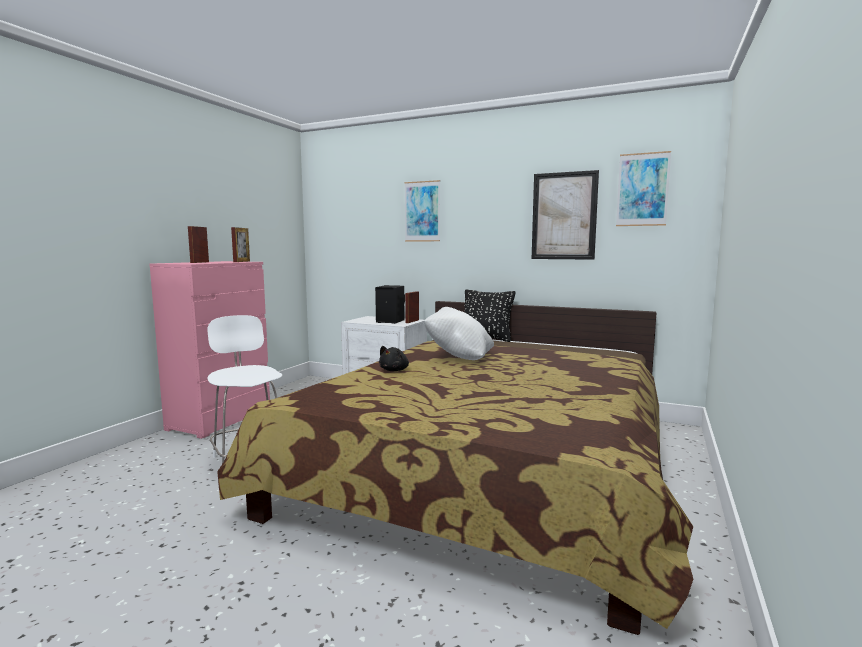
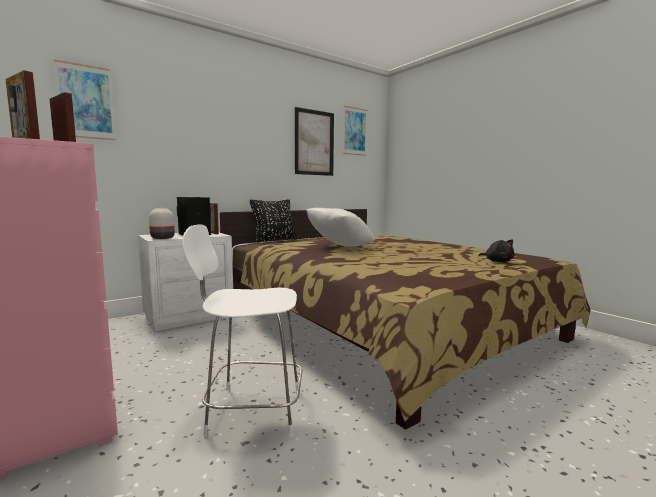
camera: 60 degrees left, 0 degrees up
black plush toy [379,346,409,371] -> black plush toy moved to [479,240,515,262]
picture [404,180,440,242] -> picture moved to [54,59,116,140]
none -> white vase [149,206,175,239]

